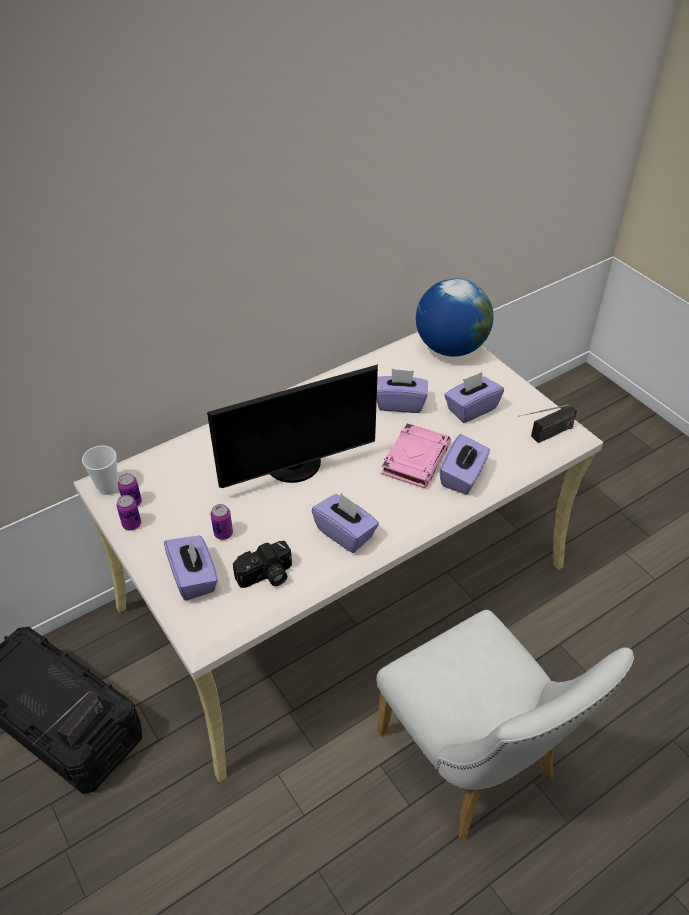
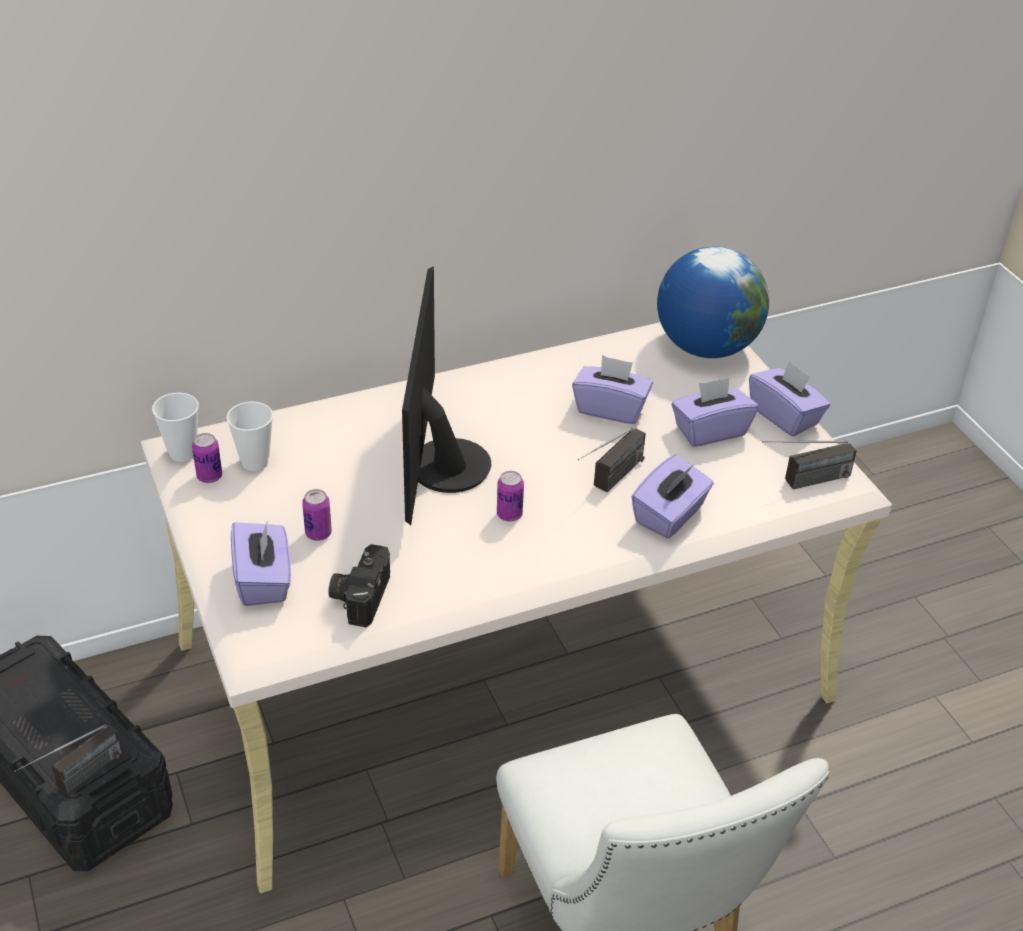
camera: 10 degrees right, 5 degrees down
can [117,495,141,530] -> can moved to [497,471,524,521]
monitor [207,364,378,488] -> monitor turned 105 degrees clockwise [402,266,491,525]
camera [233,541,292,588] -> camera turned 120 degrees clockwise [329,544,390,628]
purple tissue box [312,493,379,553] -> purple tissue box moved to [749,360,830,437]
pink book [381,423,451,488] -> radio [578,427,646,493]
none -> cup [227,401,273,471]

